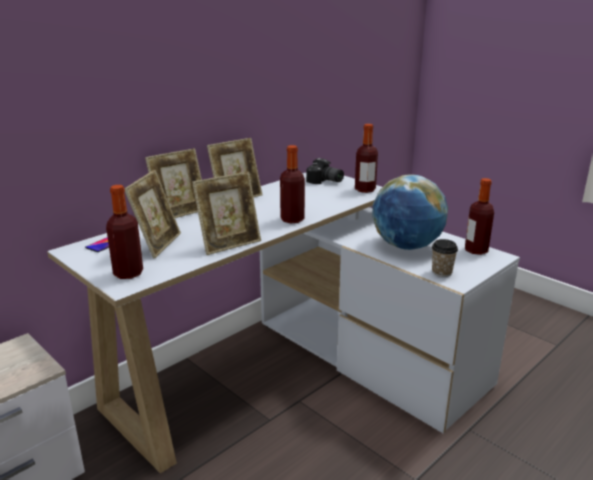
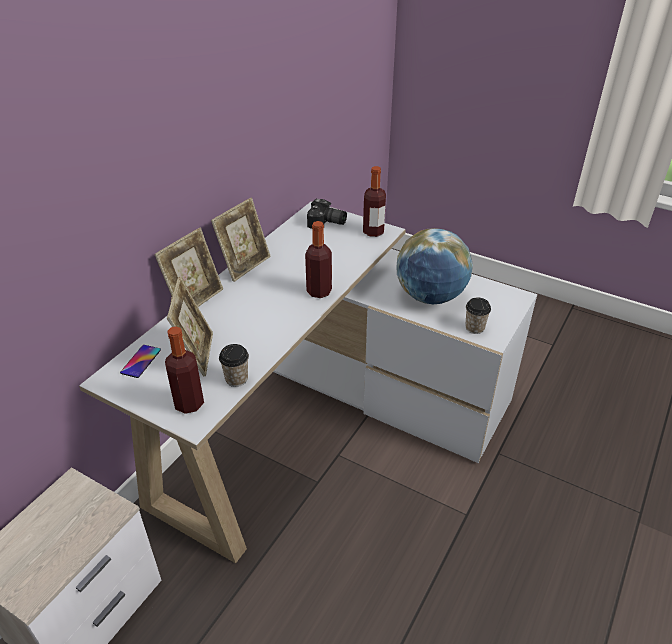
camera: 15 degrees left, 15 degrees up
picture frame [192,172,261,255] -> none
bottle [465,178,494,255] -> none
none -> cup [219,344,249,387]

